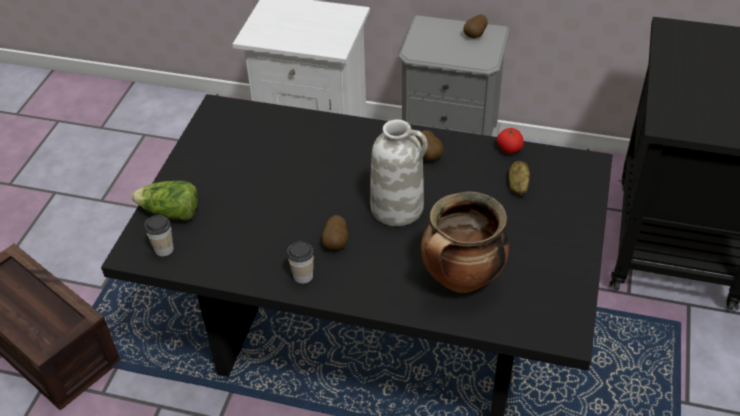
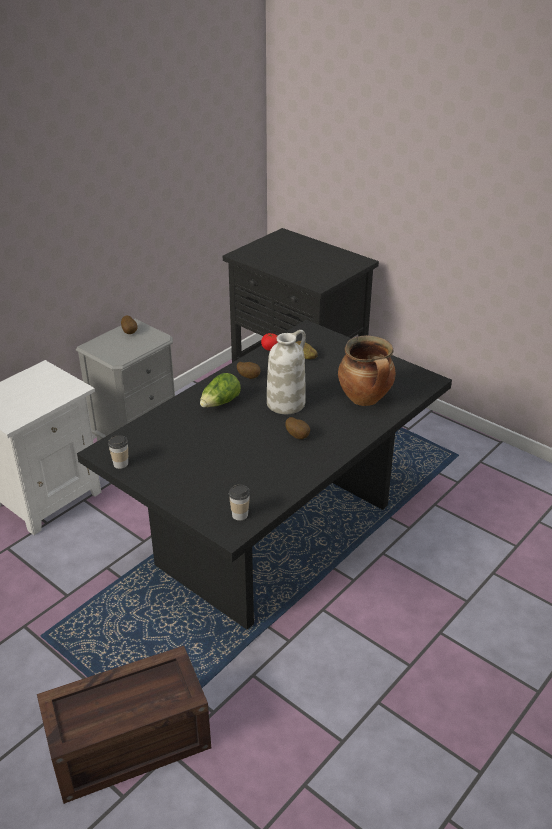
camera: 65 degrees left, 10 degrees down
lettuce [132,180,198,221] -> lettuce moved to [200,373,241,408]
cup [287,241,314,284] -> cup moved to [108,435,128,469]

